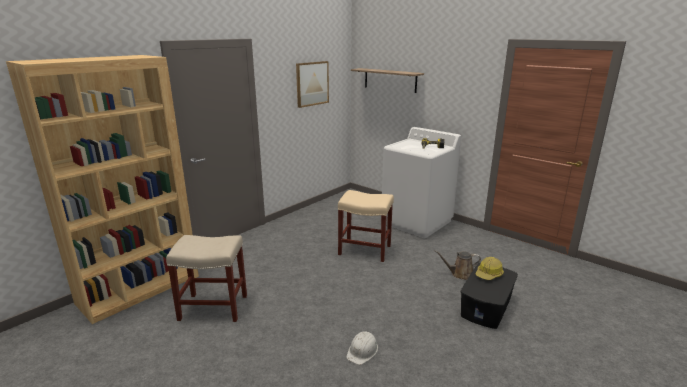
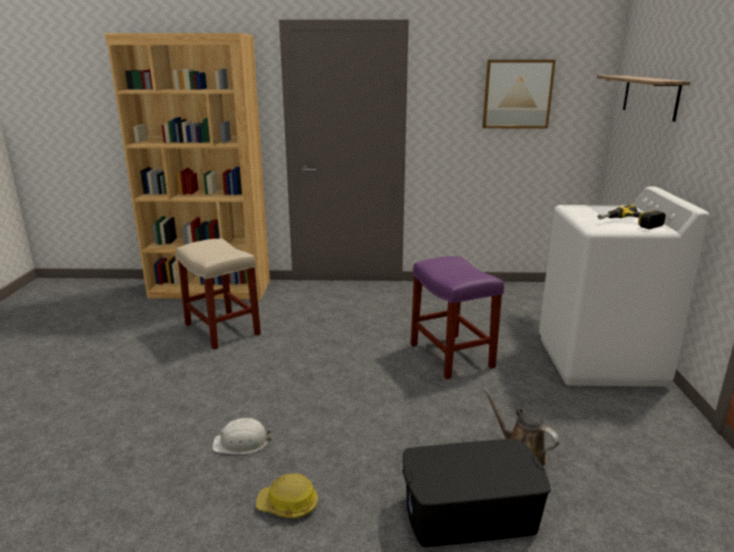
camera: 50 degrees right, 0 degrees up
beige stool [338,190,394,262] -> purple stool [411,256,504,379]
hard hat [476,257,504,280] -> hard hat moved to [256,474,318,518]

